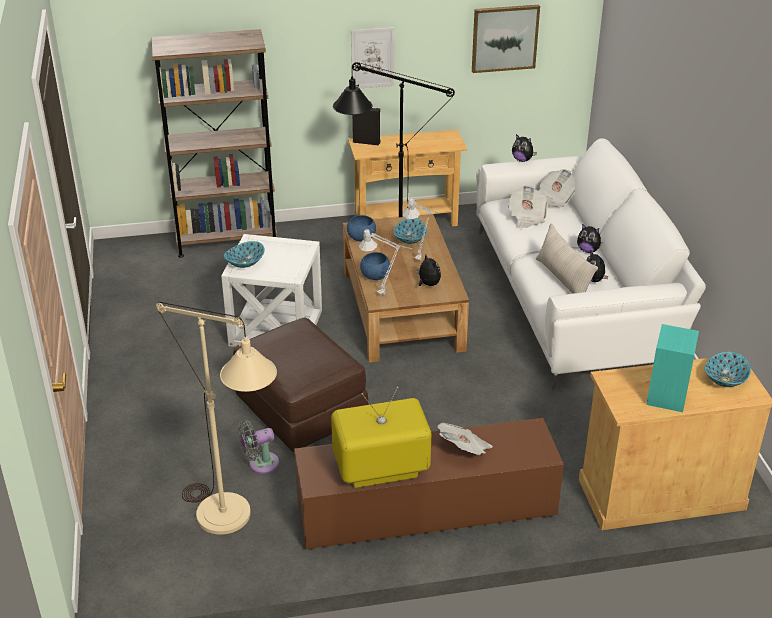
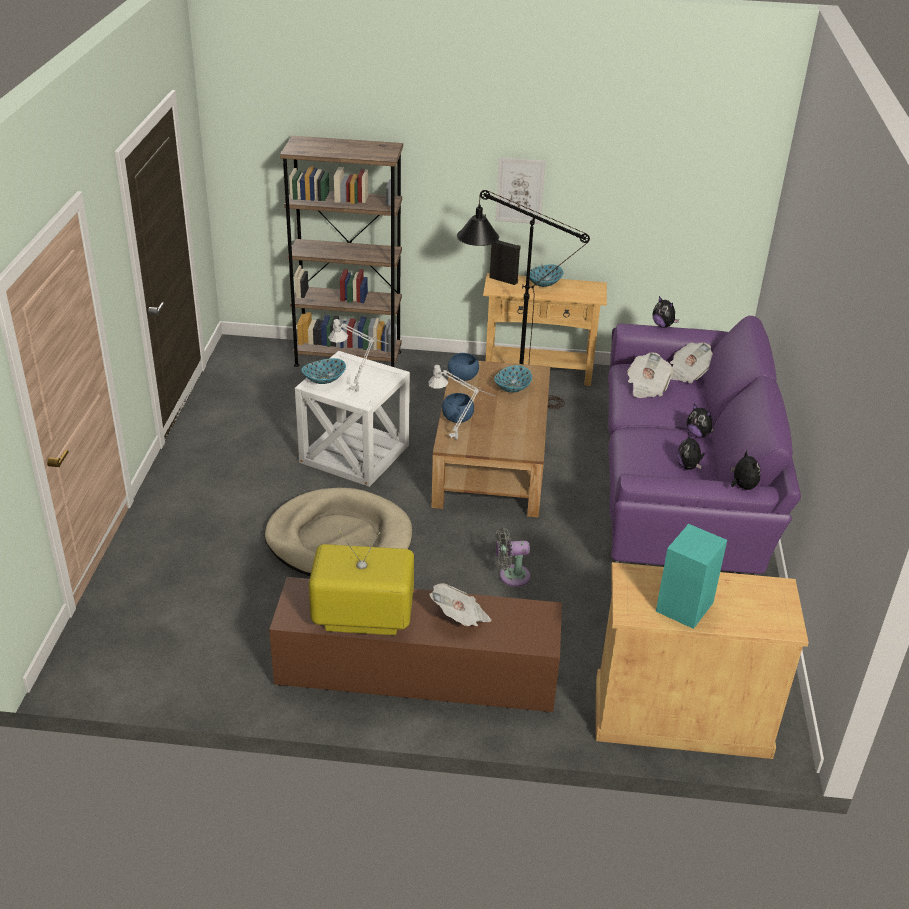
camera: 15 degrees right, 0 degrees up
beige floor lamp [156,302,277,535] -> none
brown ottoman [233,318,369,452] -> beige dog bed [265,487,412,576]
grey fan [238,420,279,474] -> grey fan moved to [495,528,531,587]
grey table lamp [402,198,439,260] -> grey table lamp moved to [328,319,388,392]
plush toy [416,255,441,286] -> plush toy moved to [730,451,761,490]
picture [472,5,540,73] -> none
white sofa [476,138,706,390] -> purple sofa [608,316,801,575]
beige pillow [536,223,598,294] -> none
bowl [705,352,751,387] -> bowl moved to [526,264,563,287]

